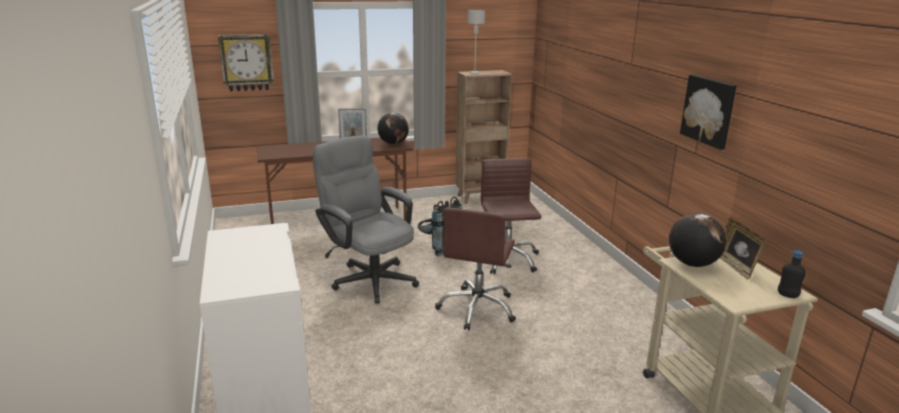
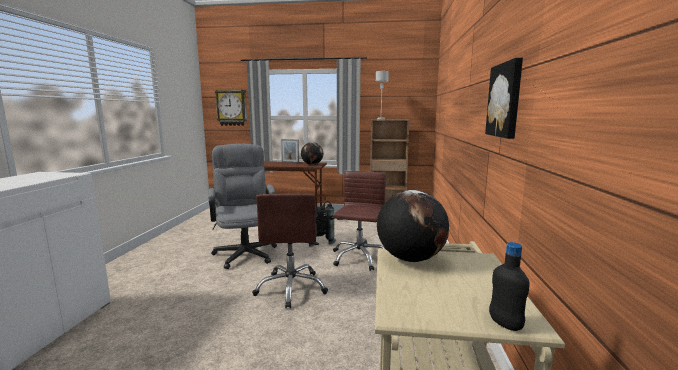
camera: 25 degrees right, 10 degrees down
brown office chair [435,208,516,330] -> brown office chair turned 45 degrees counterclockwise [252,193,328,309]
picture frame [720,218,765,280] -> none

